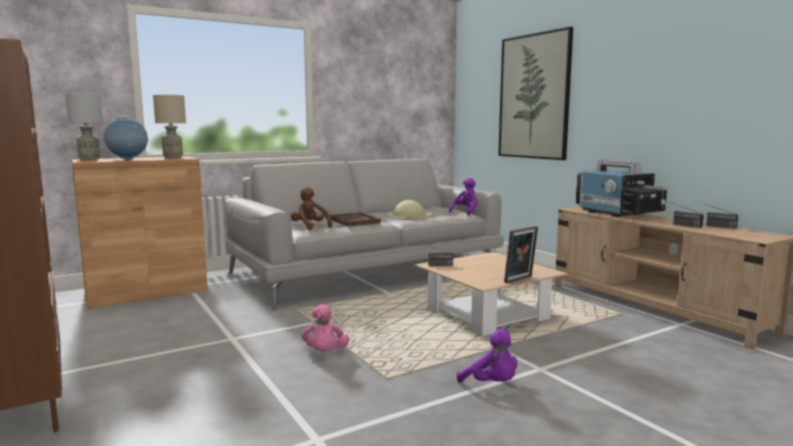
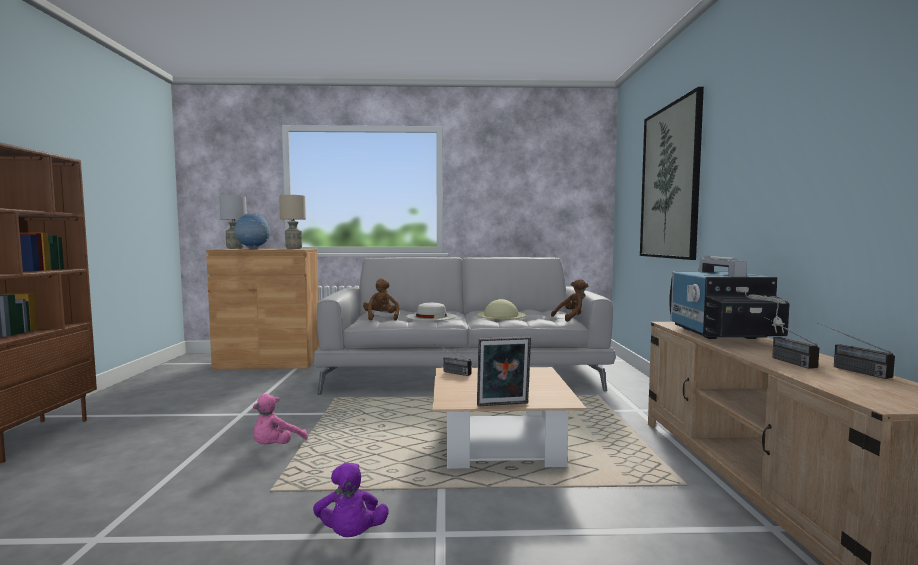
camera: 30 degrees right, 5 degrees down
brown tray [330,212,381,227] -> white hat [406,302,456,321]
purple plush toy [449,178,478,215] -> brown plush toy [551,279,588,322]

